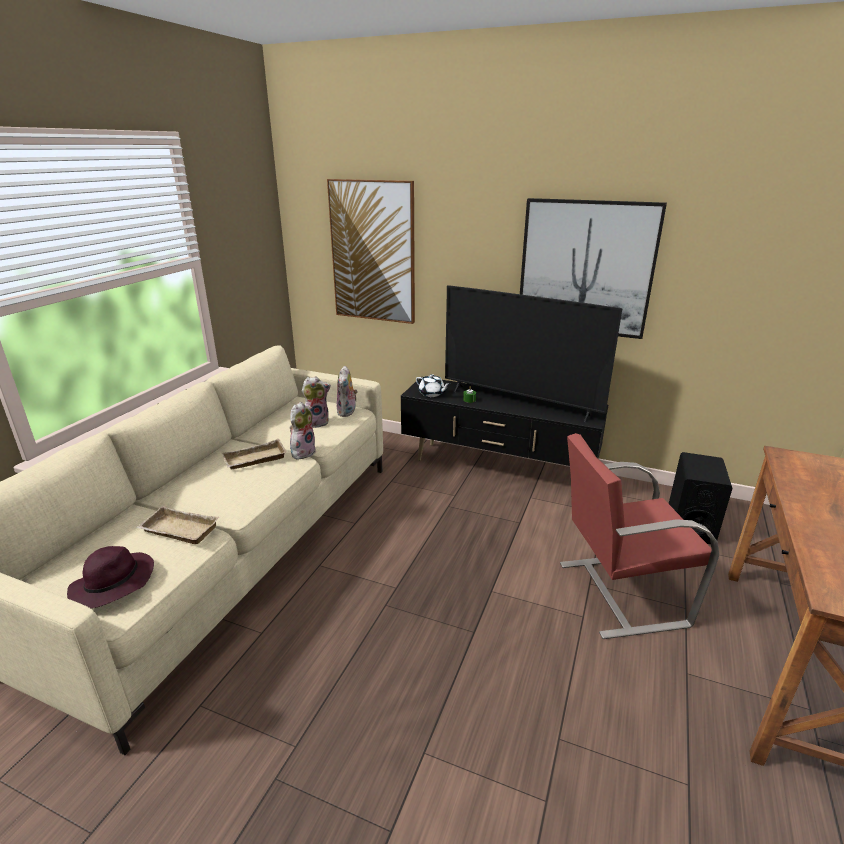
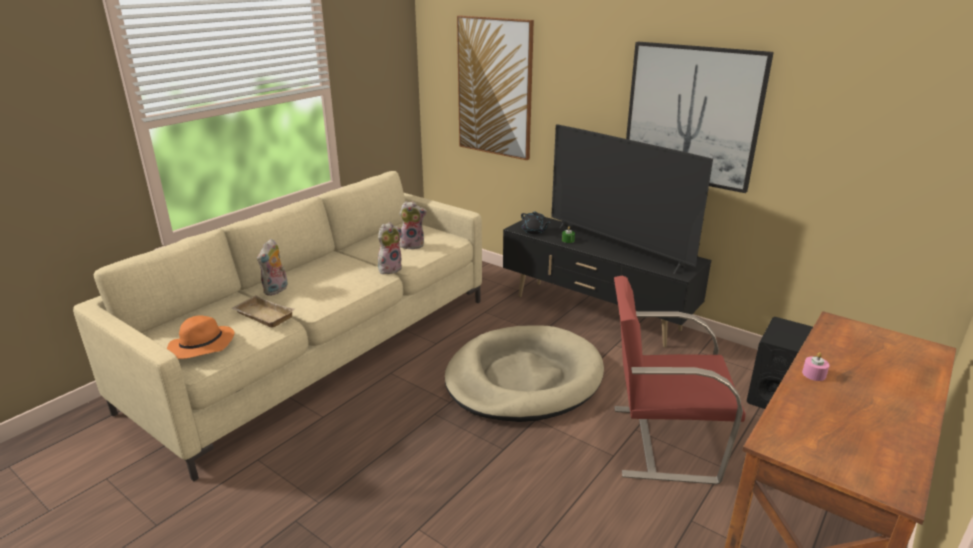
camera: 15 degrees right, 0 degrees up
purple hat [67,546,154,608] -> orange hat [167,315,235,359]
beige tray [222,439,287,470] -> none
plush toy [337,366,358,417] -> plush toy moved to [257,239,288,296]
white teapot [416,374,450,397] -> black teapot [521,212,550,234]
none -> beige dog bed [445,325,604,422]
none -> pink candle [802,352,830,381]

